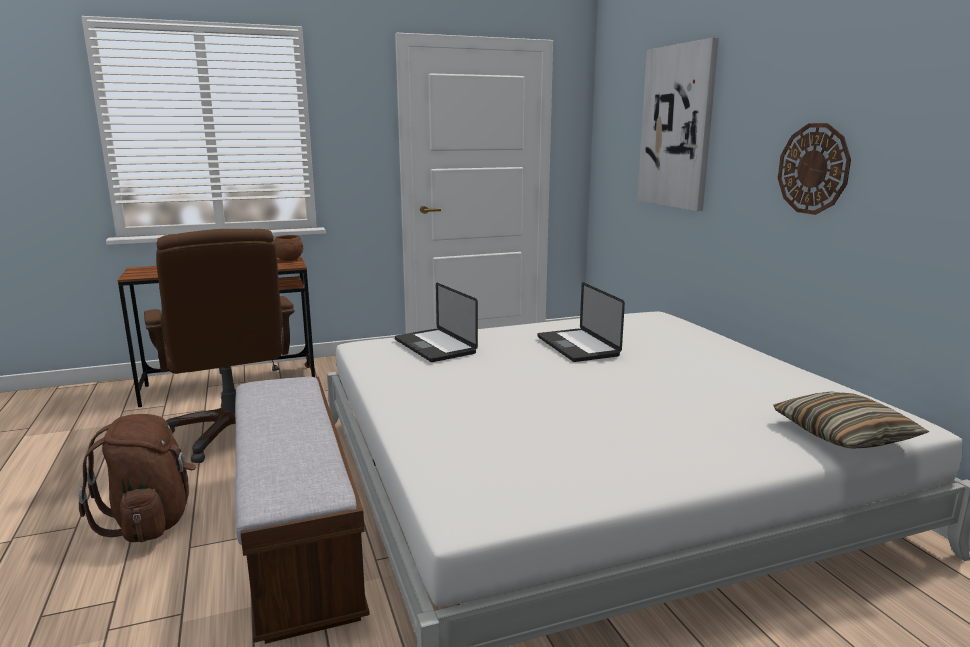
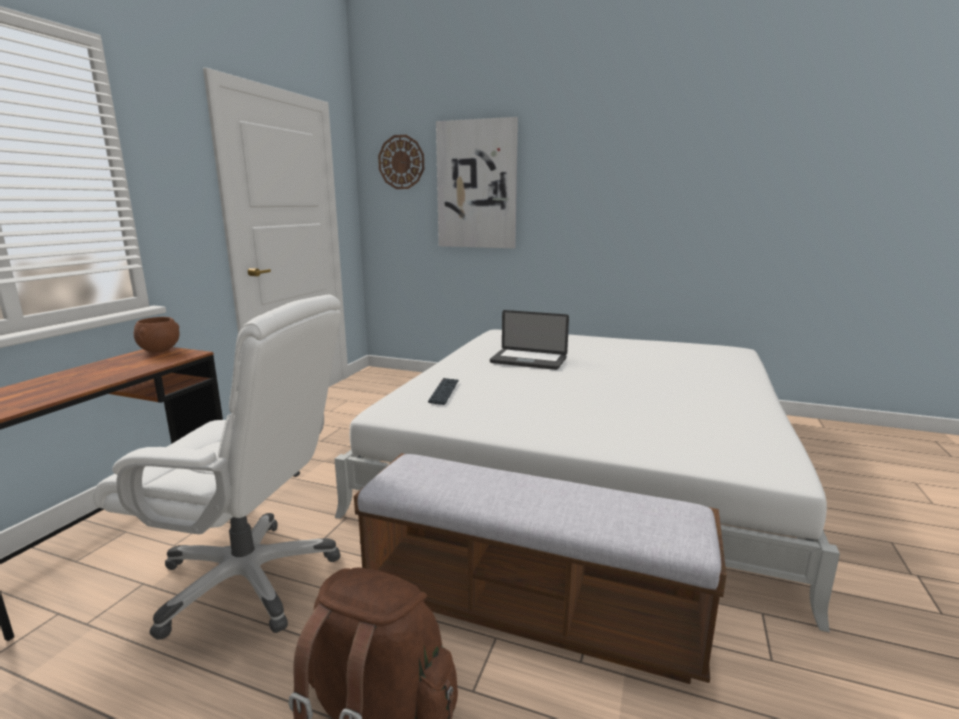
camera: 50 degrees left, 0 degrees up
brown office chair [144,229,295,463] -> white office chair [93,295,341,640]
laptop [395,283,478,362] -> keyboard [428,378,459,405]
pillow [773,392,929,448] -> none
wall clock [778,123,851,215] -> wall clock moved to [378,135,424,189]

